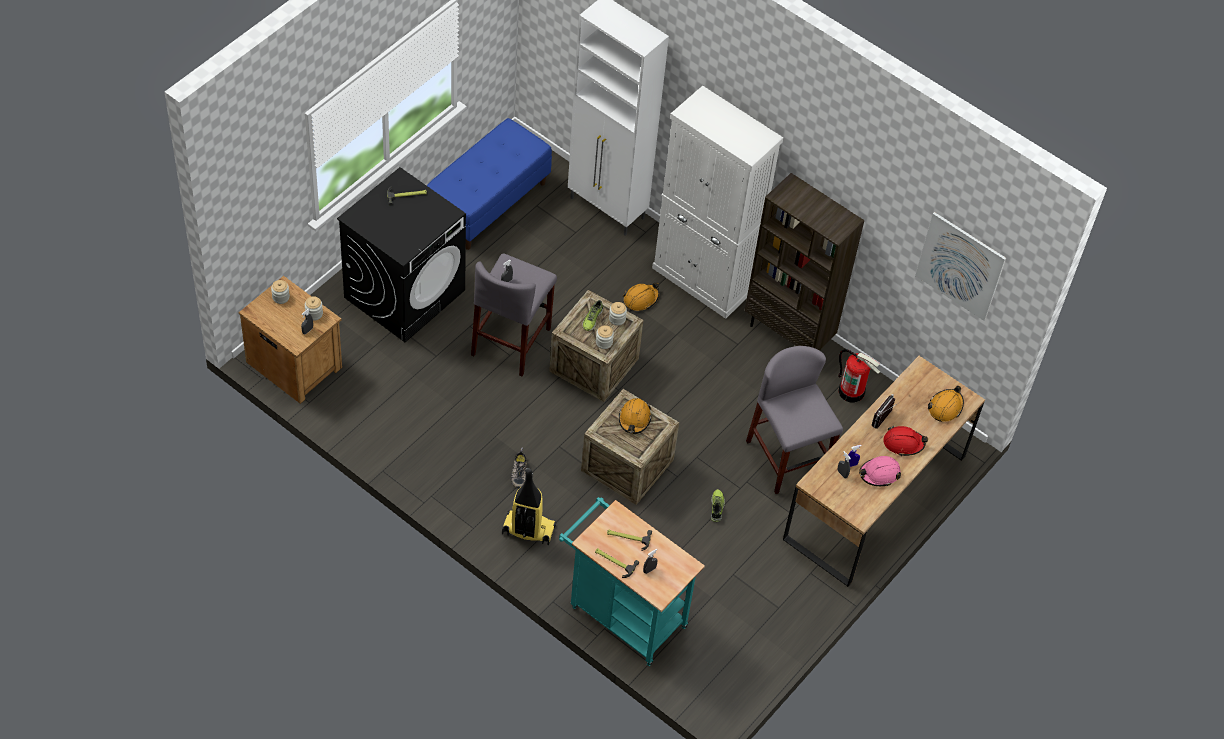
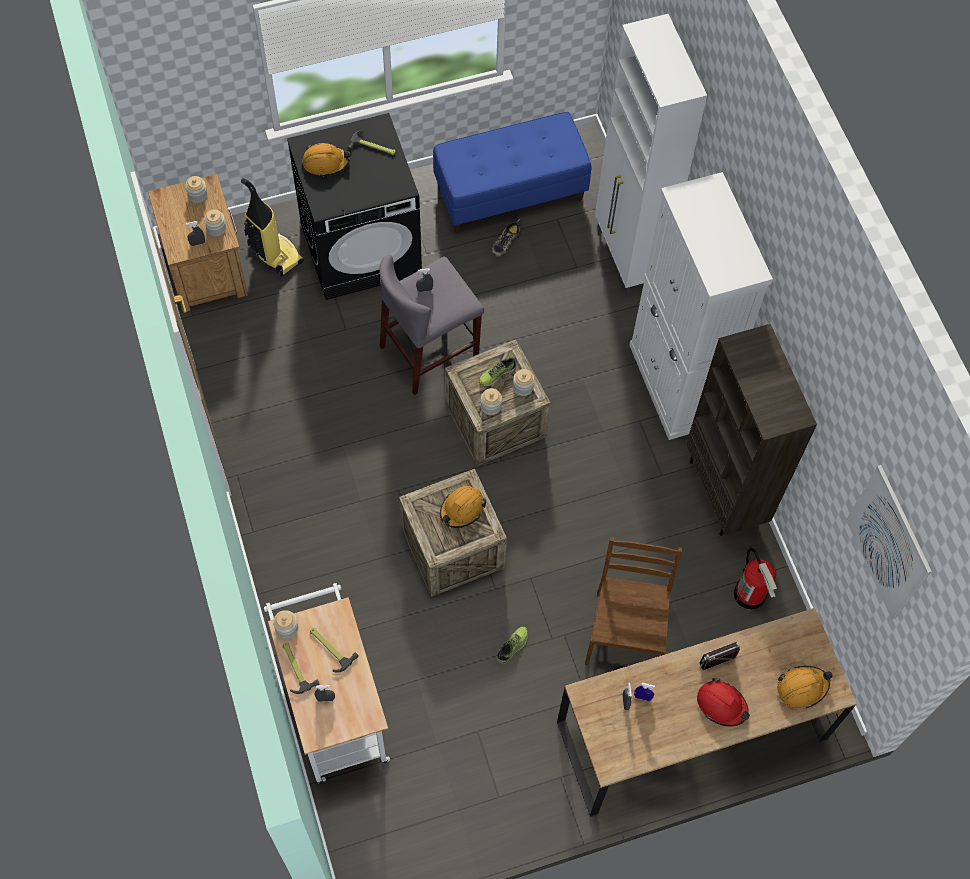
camera: 35 degrees right, 10 degrees up
vacuum cleaner [502,468,556,545] -> vacuum cleaner moved to [241,178,304,277]
shoe [511,447,527,489] -> shoe moved to [492,219,521,257]
turquoise cart [559,497,705,666] -> white cart [264,583,390,783]
orange hard hat [623,282,659,311] -> orange hard hat moved to [302,143,350,177]
grey stool [746,346,843,494] -> brown chair [585,537,683,665]
pink hard hat [859,456,901,486] -> none
none -> jar [273,610,298,639]

